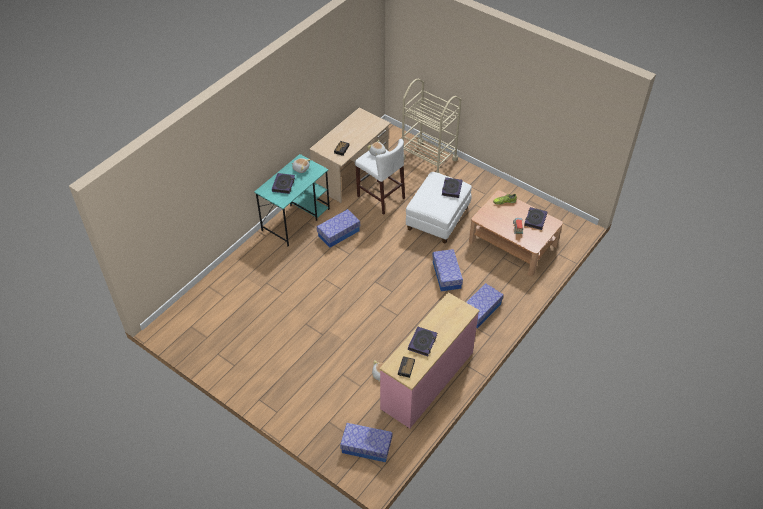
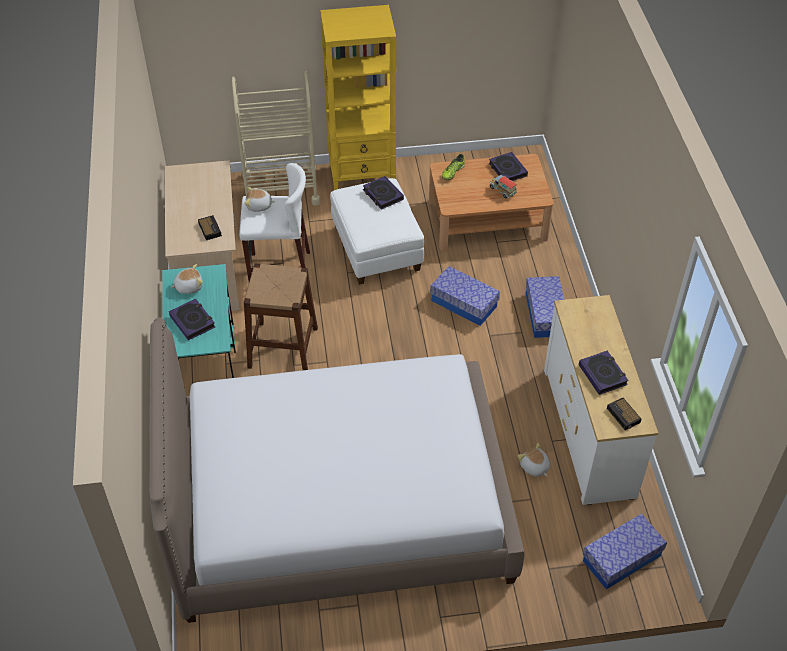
camera: 45 degrees left, 0 degrees up
storage box [317,209,360,248] -> brown stool [244,263,318,370]
pink dresser [379,292,480,428] -> white dresser [544,295,658,505]
none -> bed [149,317,525,623]
none -> yellow bookcase [320,5,396,190]

